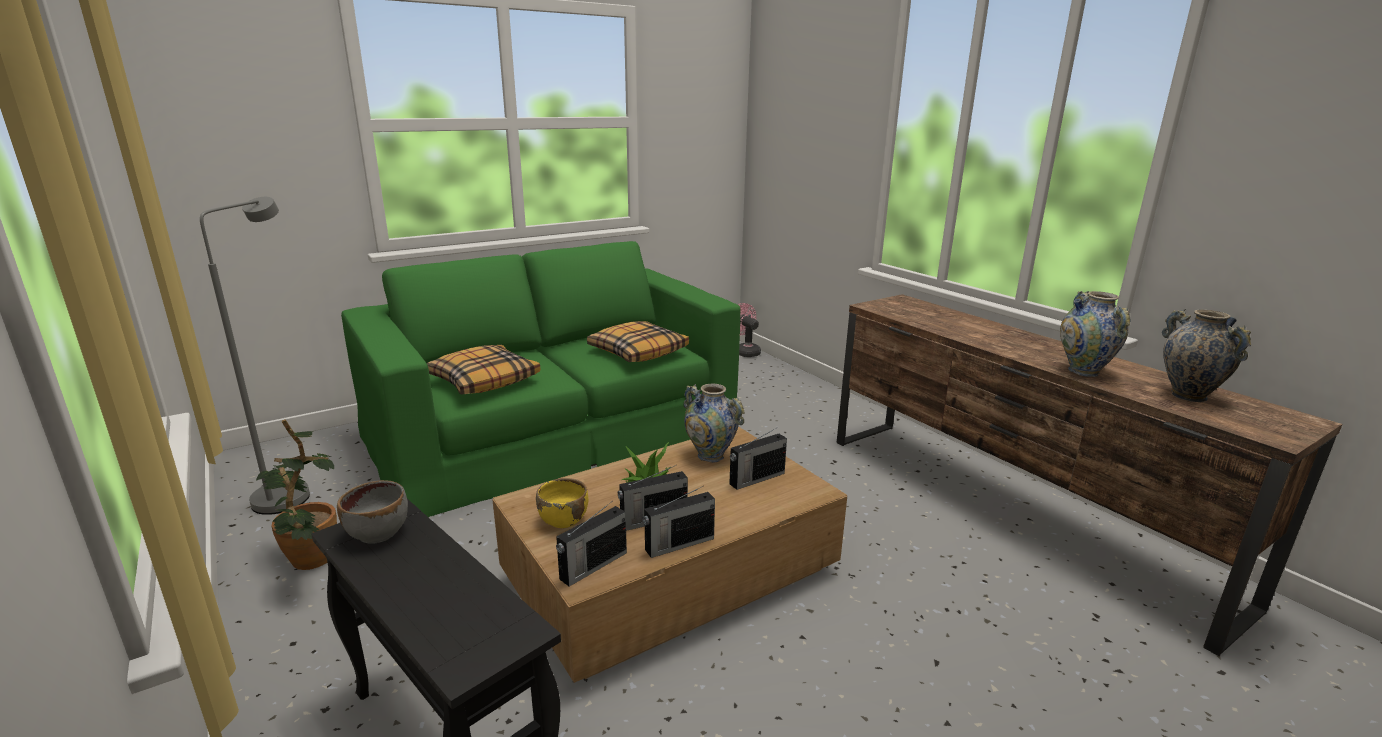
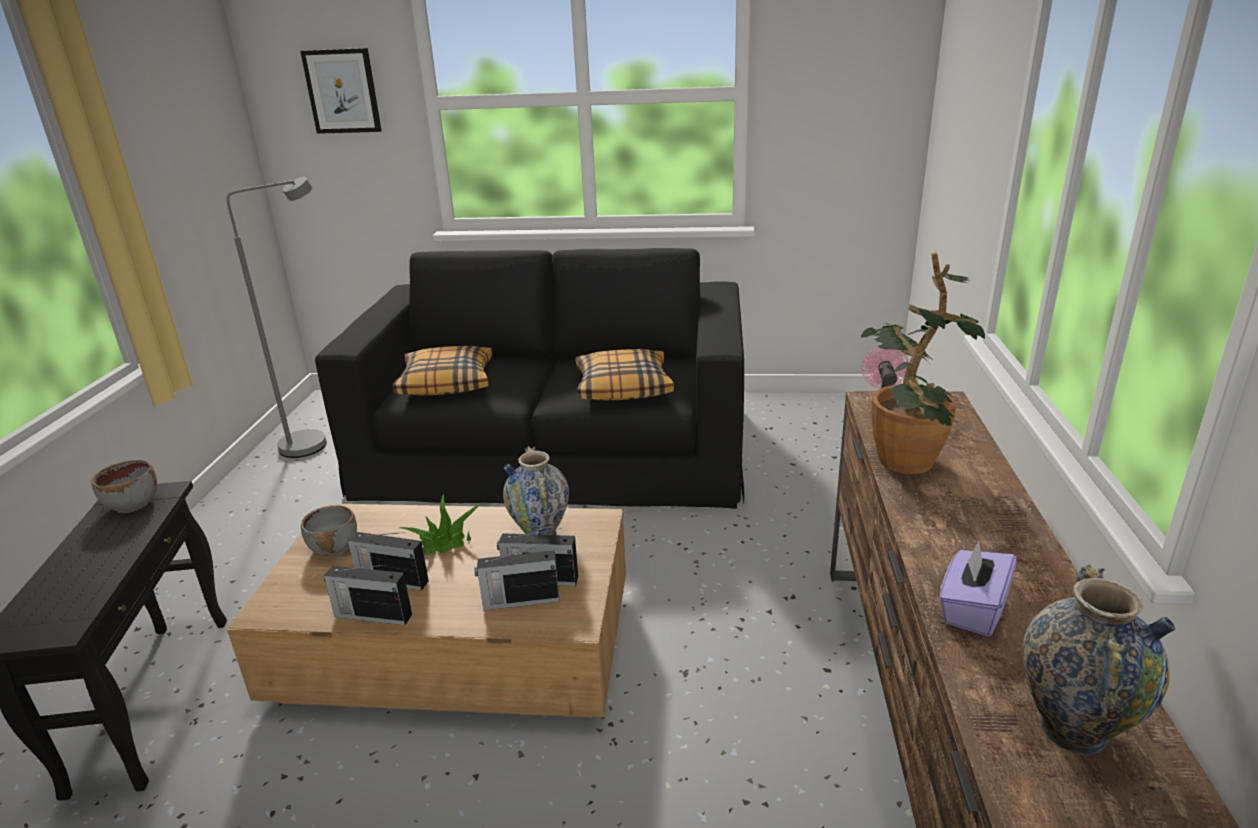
camera: 40 degrees right, 5 degrees up
potted plant [256,419,337,570] -> potted plant moved to [861,252,985,474]
green sofa [341,241,740,517] -> black sofa [315,248,744,508]
yellow bowl [536,478,588,528] -> grey bowl [301,505,357,556]
radio [556,502,627,587] -> radio moved to [474,544,560,610]
vase [1060,291,1130,377] -> purple tissue box [939,540,1017,636]
none -> picture [300,48,381,134]

